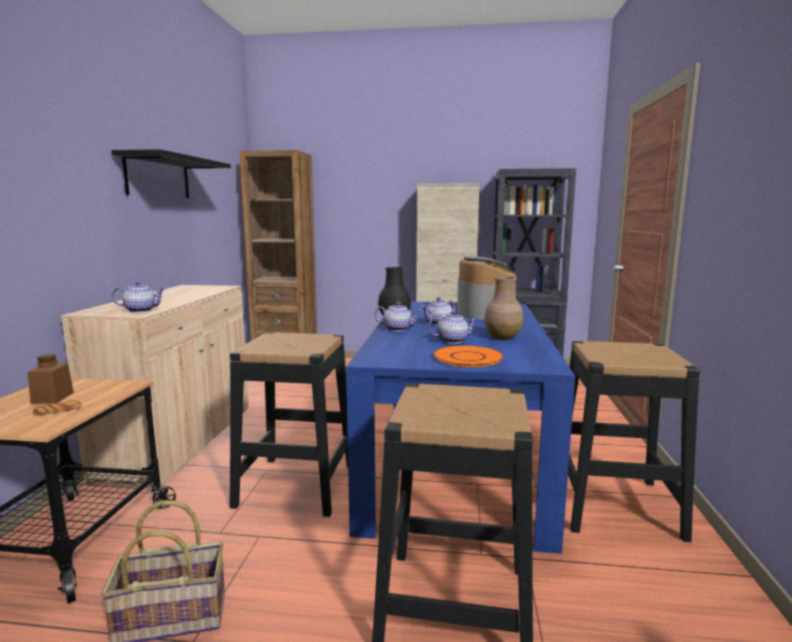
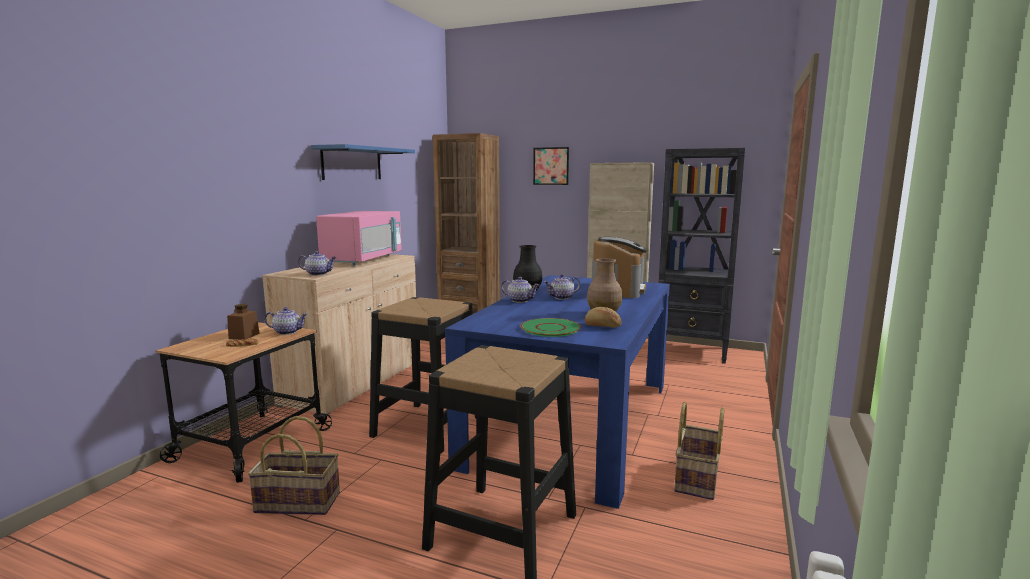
camera: 15 degrees right, 0 degrees up
black shelf [111,149,231,198] -> blue shelf [311,144,415,180]
teapot [428,311,477,343] -> teapot moved to [264,307,308,335]
orange plate [433,346,504,367] -> green plate [520,318,581,337]
black stool [568,341,700,542] -> basket [674,402,724,500]
none -> pink microwave [316,211,402,266]
none -> picture [533,147,569,185]
none -> bread [585,307,621,328]

